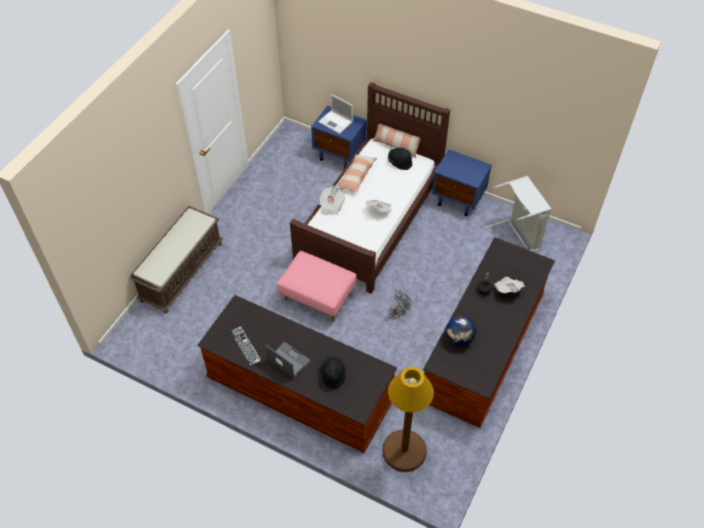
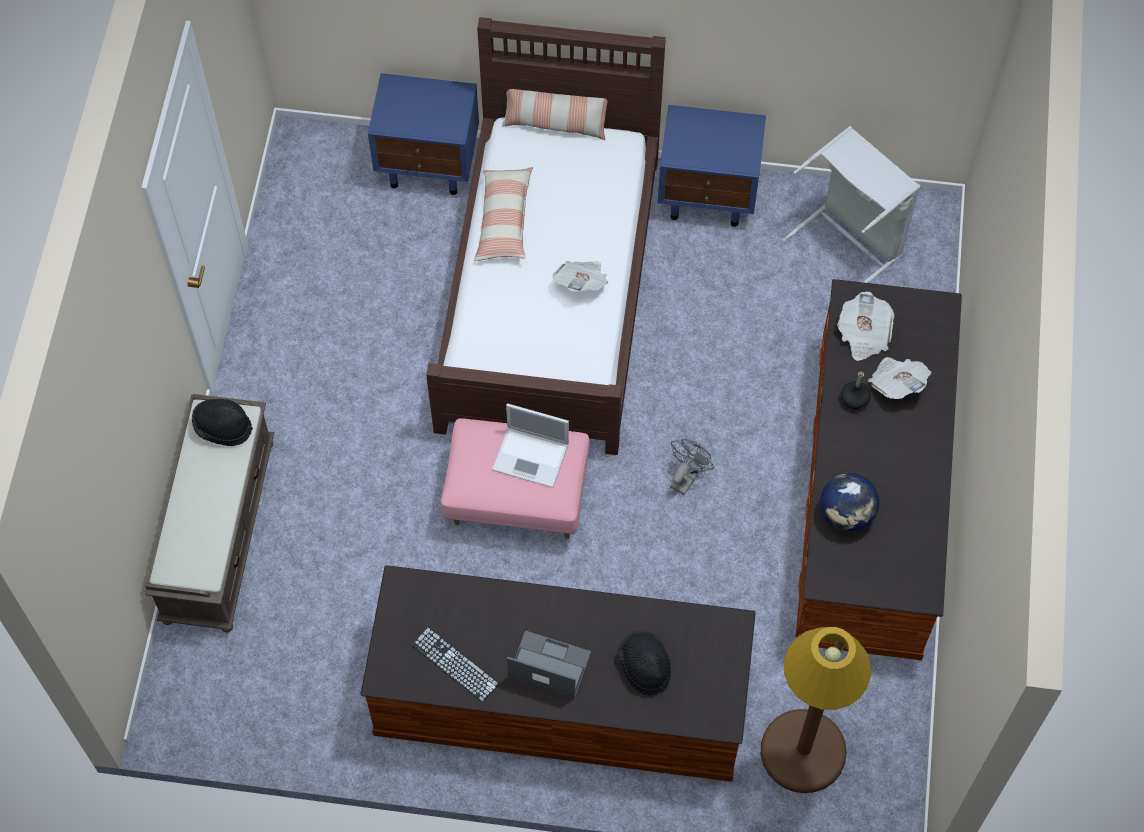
camera: 20 degrees left, 10 degrees up
laptop [318,94,353,134] -> laptop moved to [492,403,569,488]
newspaper [319,186,345,215] -> newspaper moved to [837,292,895,361]
black hat [388,148,412,170] -> black hat moved to [192,399,253,446]

